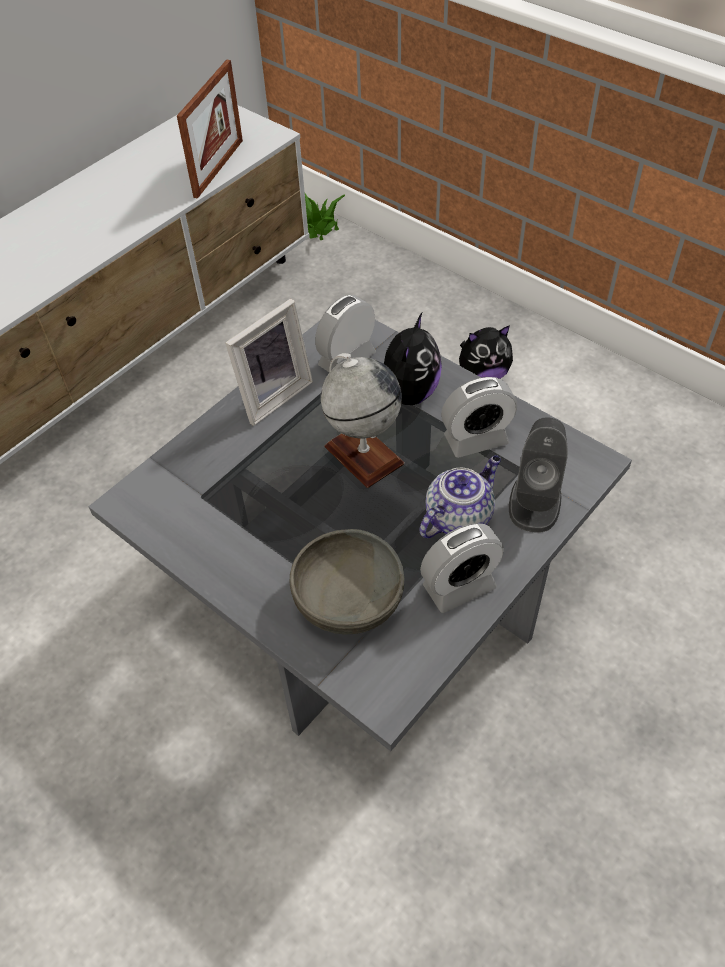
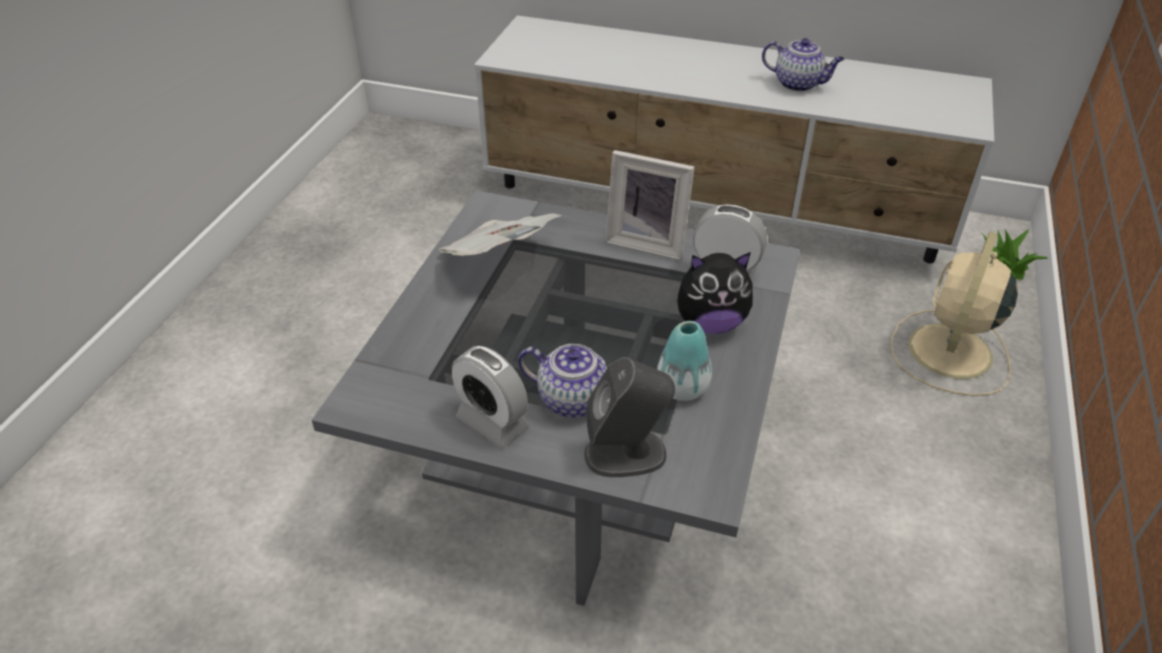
camera: 65 degrees right, 10 degrees down
picture frame [177,59,243,199] -> none
grey bowl [290,529,405,635] -> none
globe [321,353,404,488] -> none
alarm clock [441,377,517,458] -> vase [657,321,712,401]
plush toy [459,325,513,379] -> none
none -> newspaper [438,213,562,256]
none -> teapot [762,38,845,92]
none -> beige fan [891,232,1018,396]

